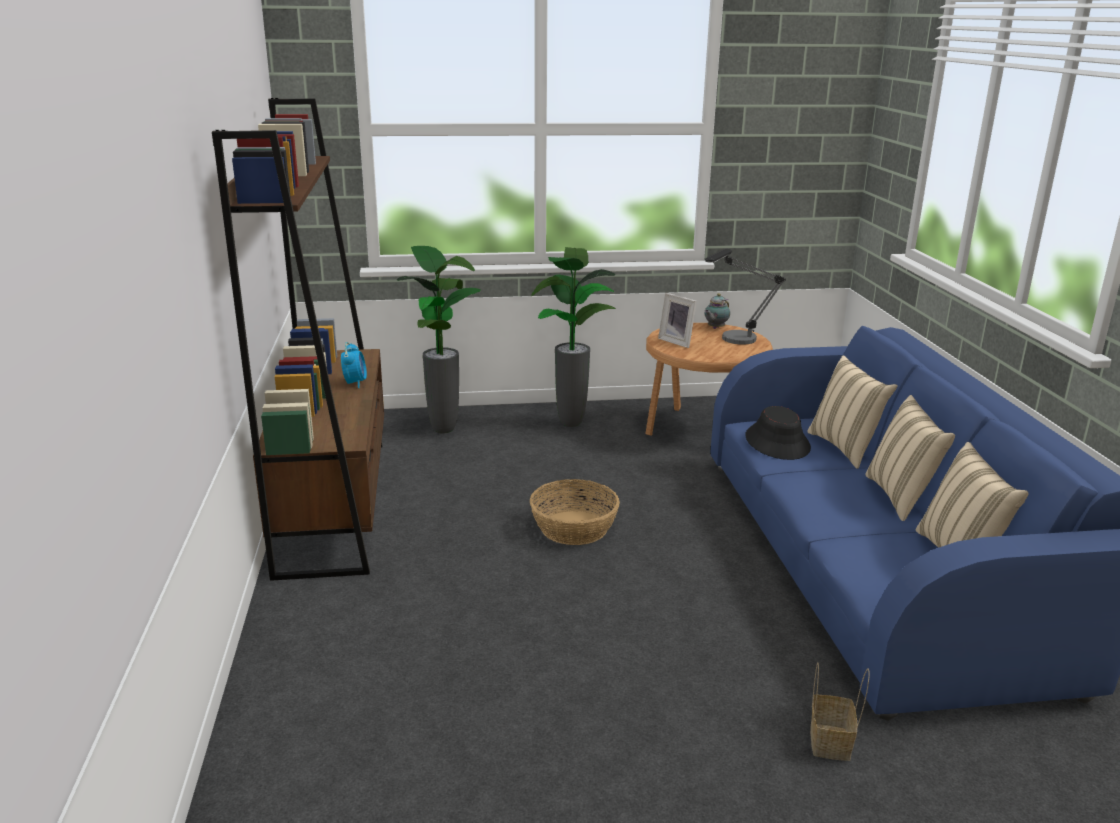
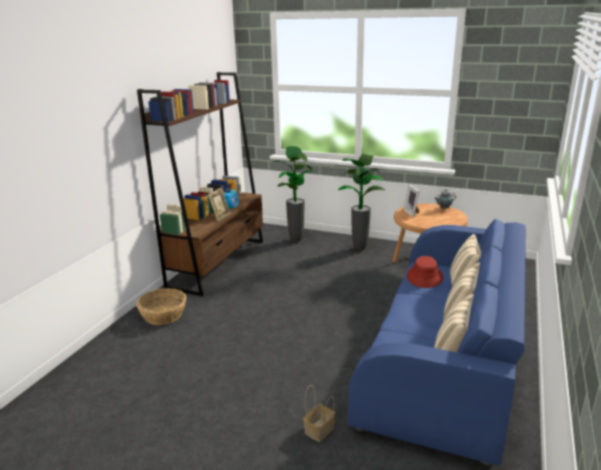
camera: 30 degrees right, 0 degrees up
basket [530,479,620,545] -> basket moved to [136,288,186,325]
table lamp [705,249,786,345] -> none
black hat [745,406,811,460] -> red hat [407,256,443,288]
none -> picture frame [208,188,230,221]

